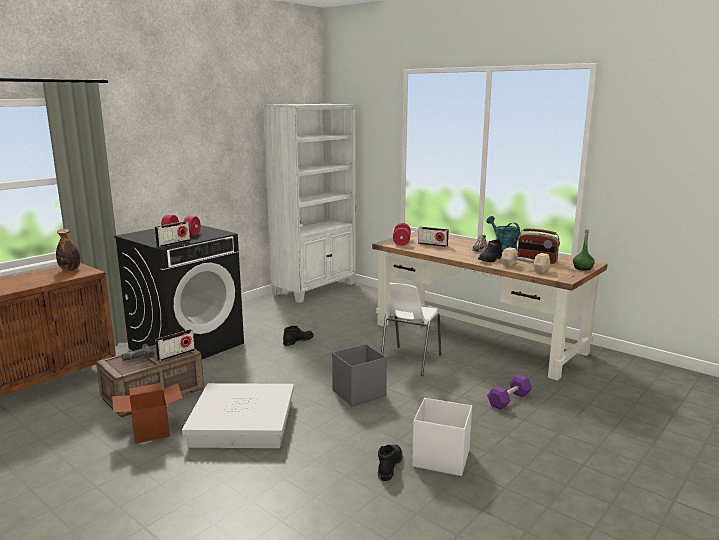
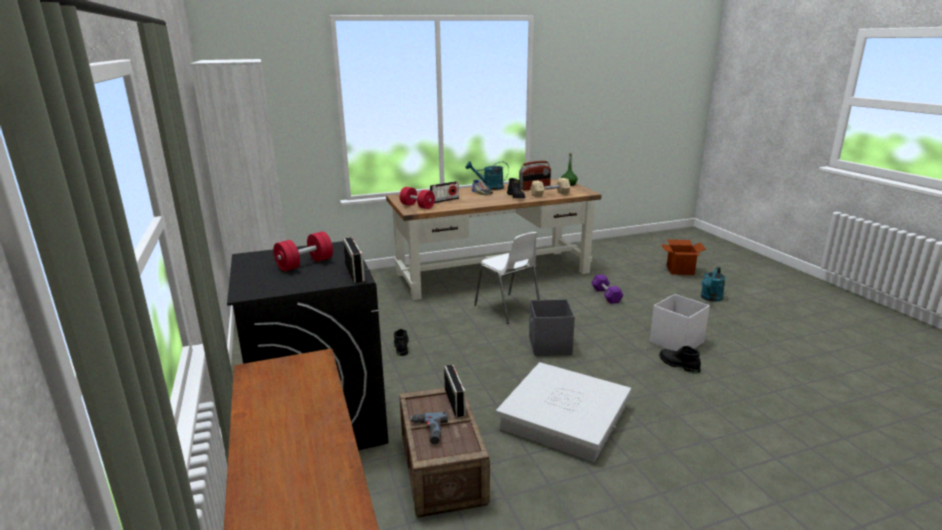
camera: 60 degrees left, 5 degrees up
bottle [56,229,80,271] -> none
cardboard box [112,383,183,444] -> cardboard box moved to [661,239,706,275]
none -> turquoise watering can [701,267,726,302]

